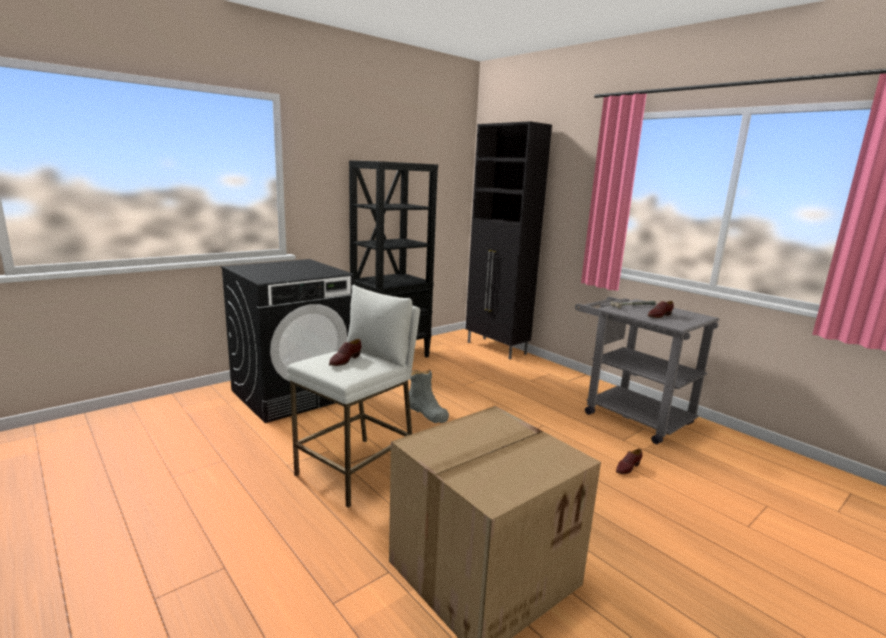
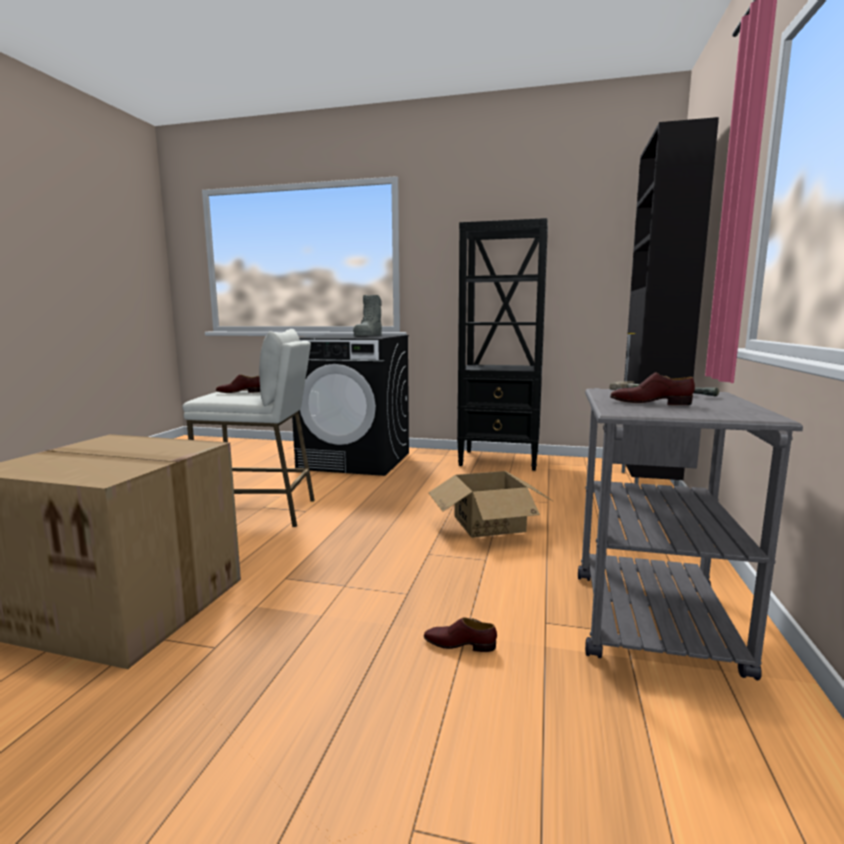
camera: 55 degrees right, 5 degrees down
grey boot [409,370,449,423] -> grey boot moved to [353,295,382,336]
none -> cardboard box [429,471,554,538]

